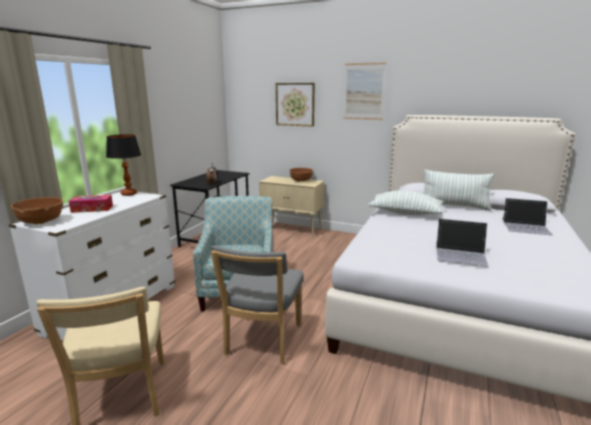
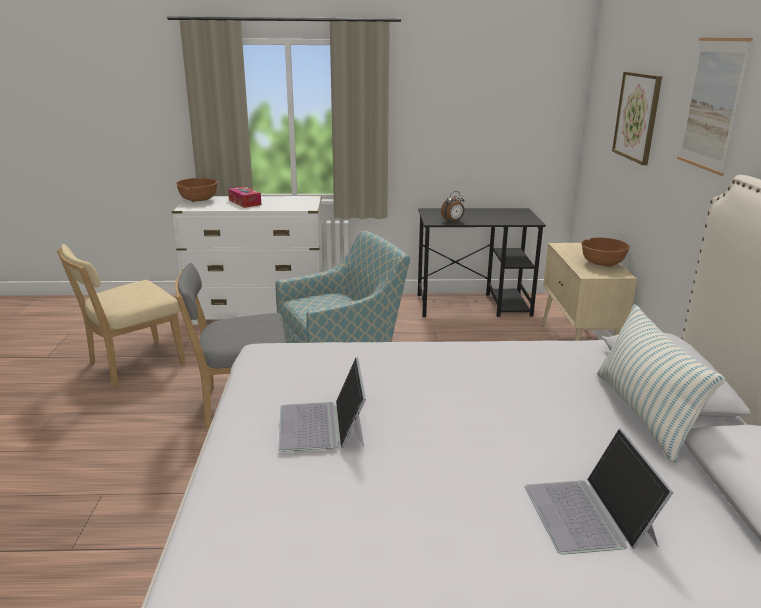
camera: 65 degrees right, 5 degrees up
table lamp [106,134,141,196] -> none
pillow [368,191,444,215] -> none

